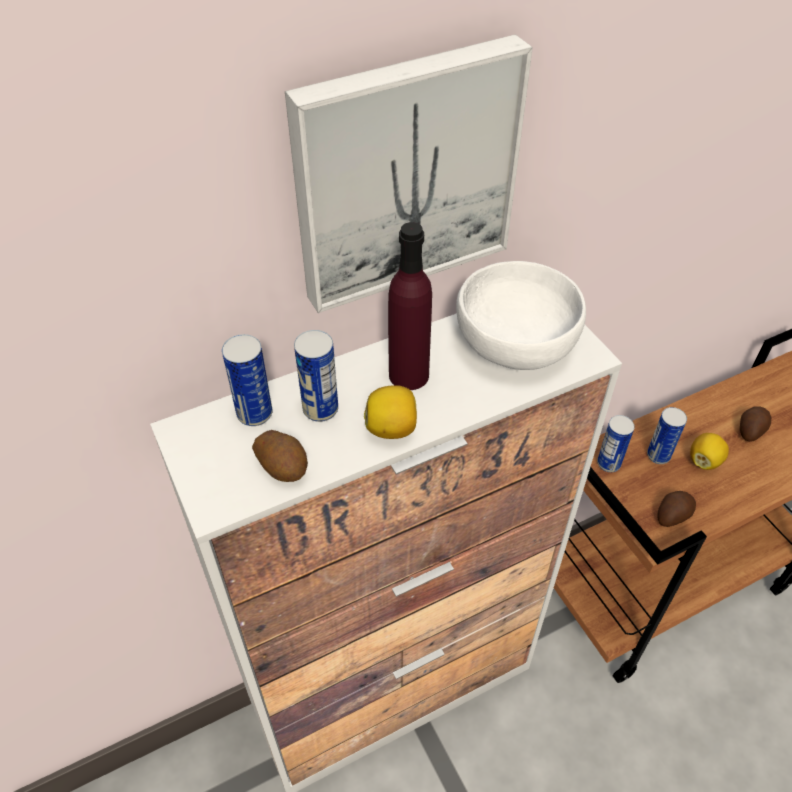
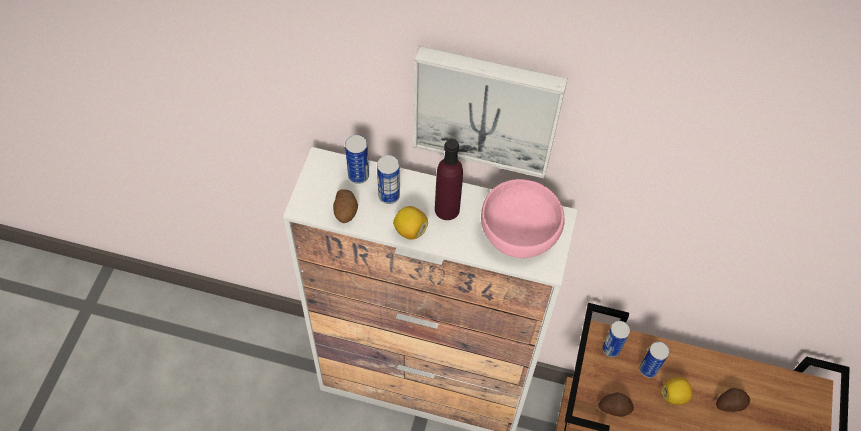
camera: 40 degrees right, 10 degrees up
white bowl [456,261,586,370] -> pink bowl [481,179,564,258]

